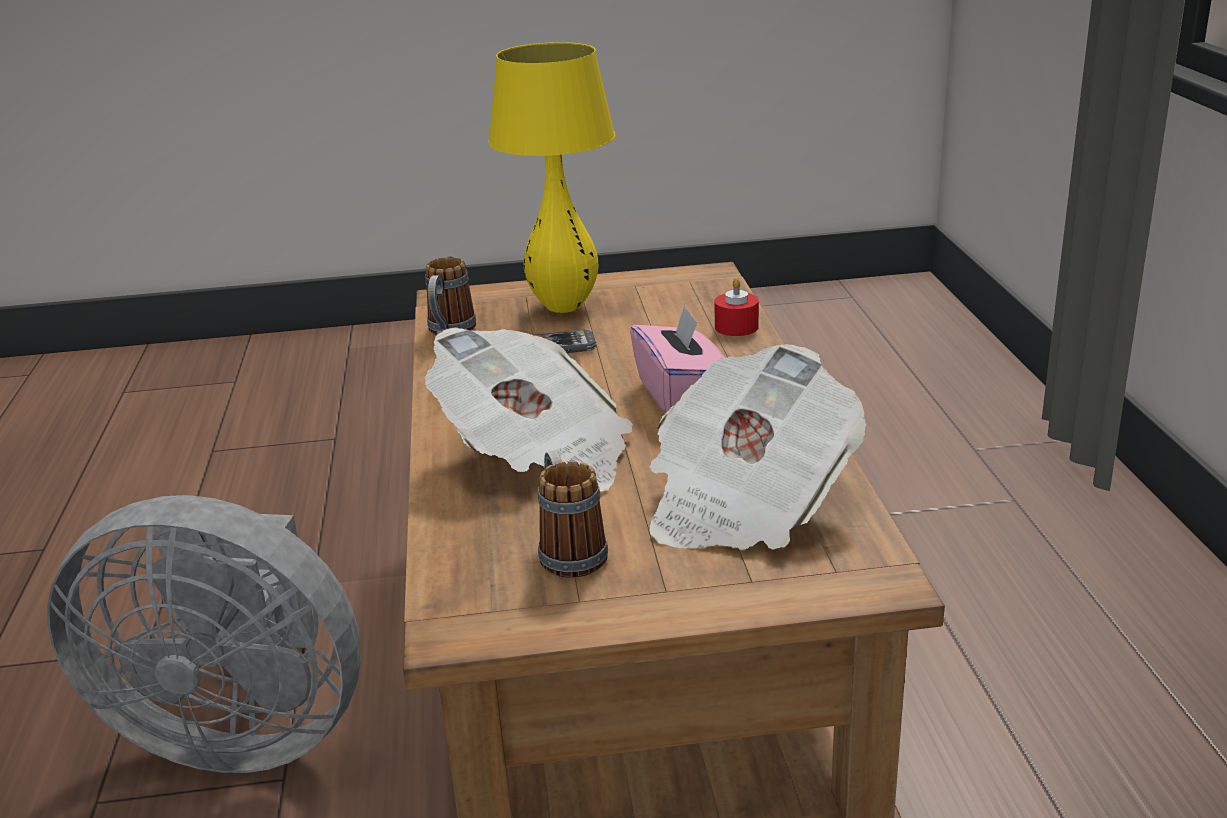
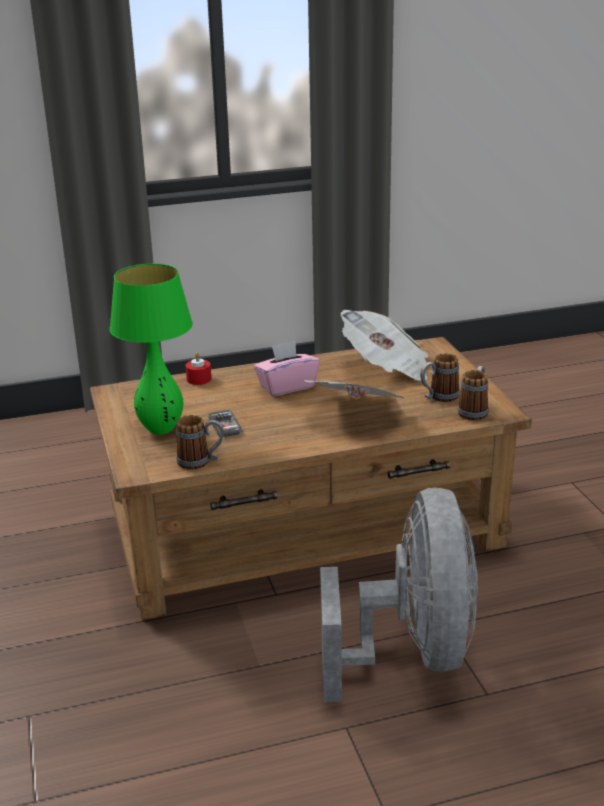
camera: 100 degrees left, 0 degrees up
yellow table lamp [488,42,616,313] -> green table lamp [110,264,193,435]
none -> mug [458,366,489,421]

